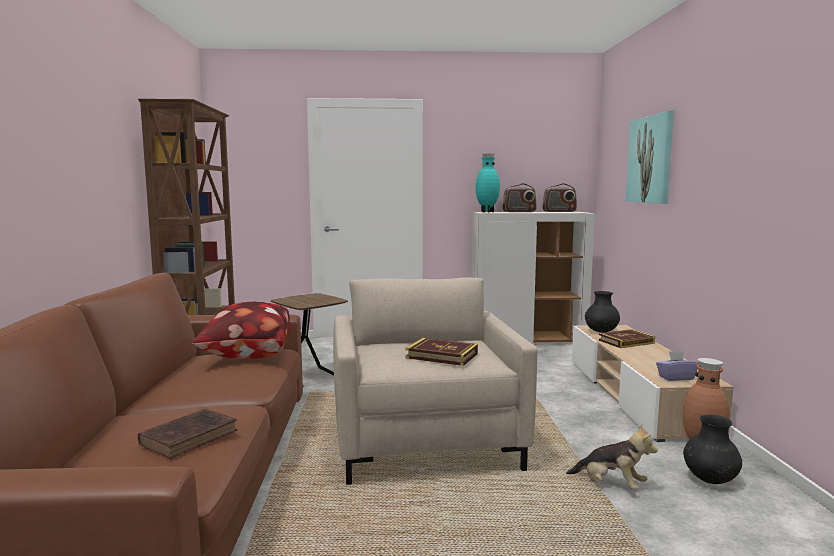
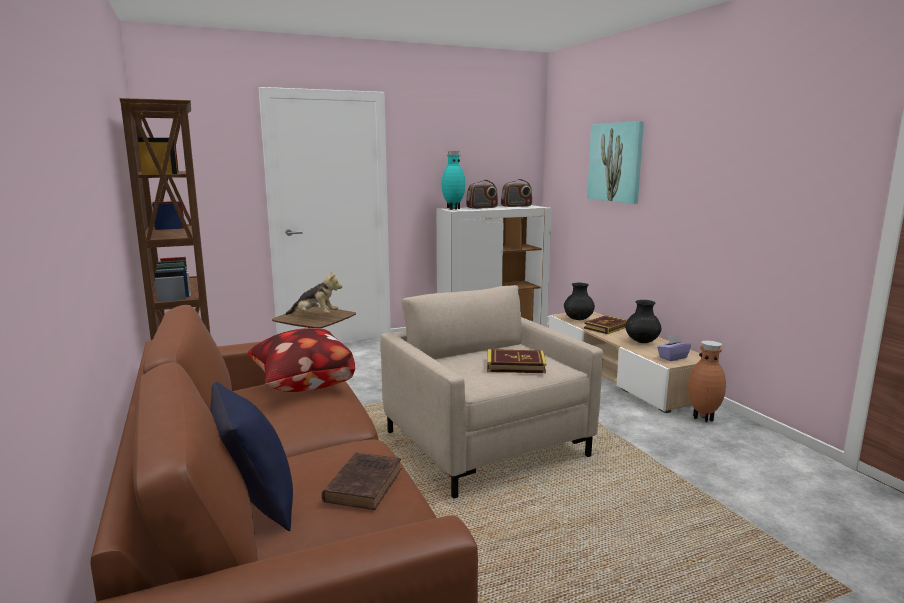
camera: 20 degrees left, 5 degrees up
plush toy [566,424,658,490] -> plush toy moved to [285,271,342,315]
black vase [683,415,742,484] -> black vase moved to [625,300,661,343]
none -> blue pillow [210,382,293,531]

